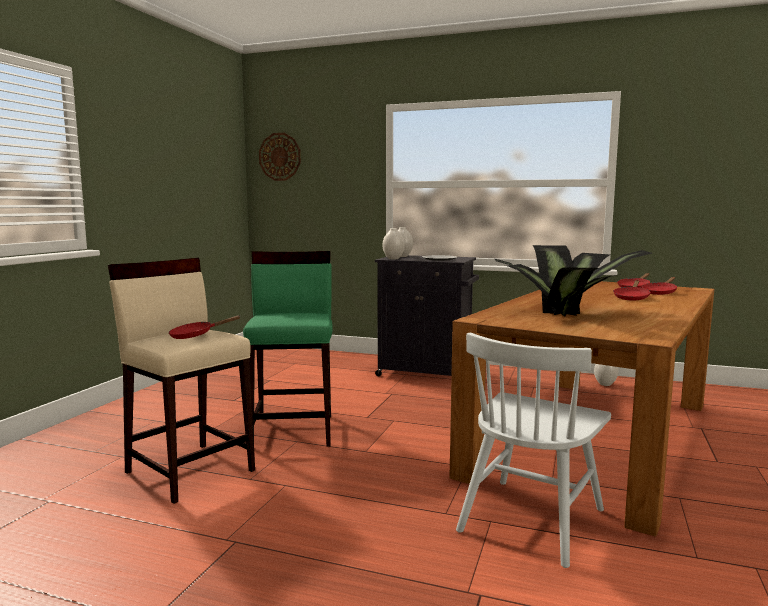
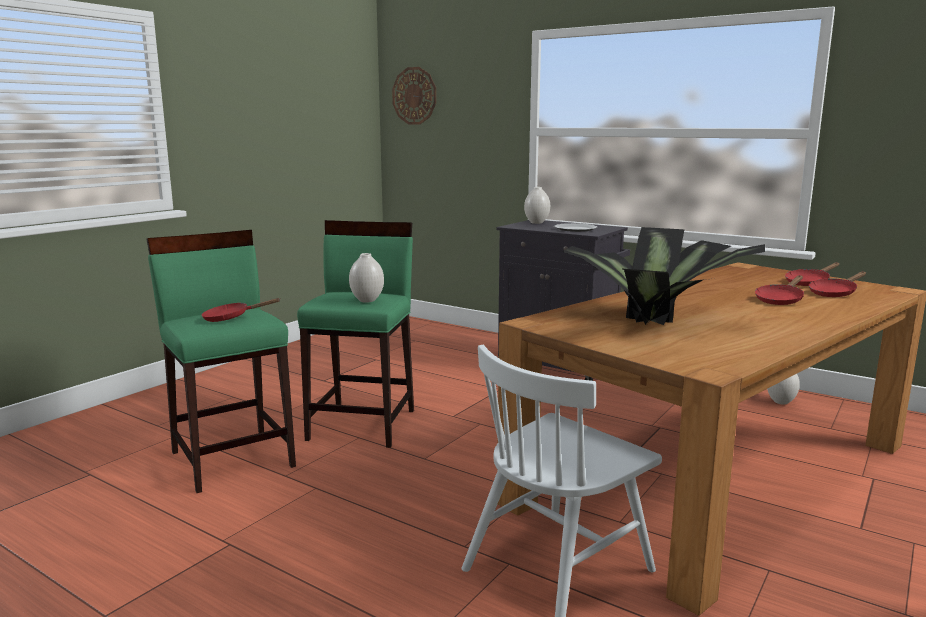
camera: 15 degrees right, 5 degrees up
beige stool [108,258,255,504] -> green stool [146,230,296,493]
white vase [383,228,405,259] -> white vase moved to [349,253,384,303]

